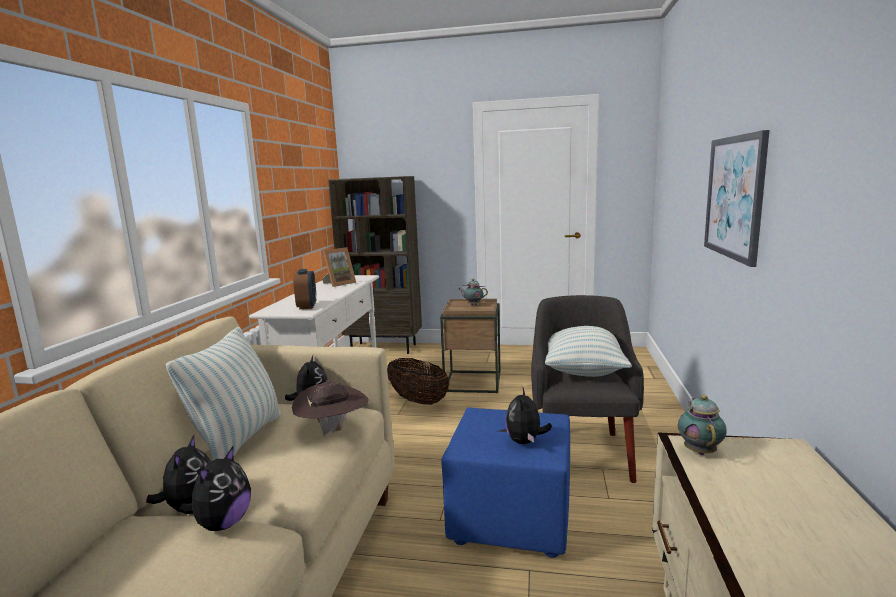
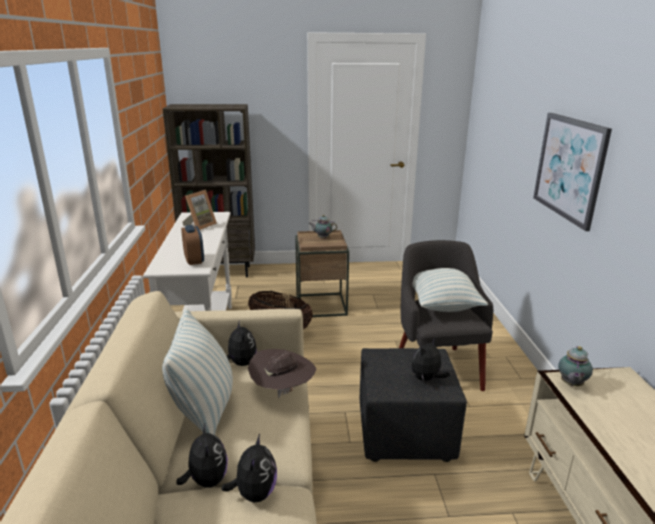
camera: 15 degrees left, 10 degrees up
blue ottoman [441,407,570,558] -> black ottoman [360,348,467,462]
plush toy [505,388,552,444] -> plush toy turned 45 degrees clockwise [412,337,450,381]
teapot [678,395,727,455] -> teapot turned 150 degrees counterclockwise [558,346,593,386]

